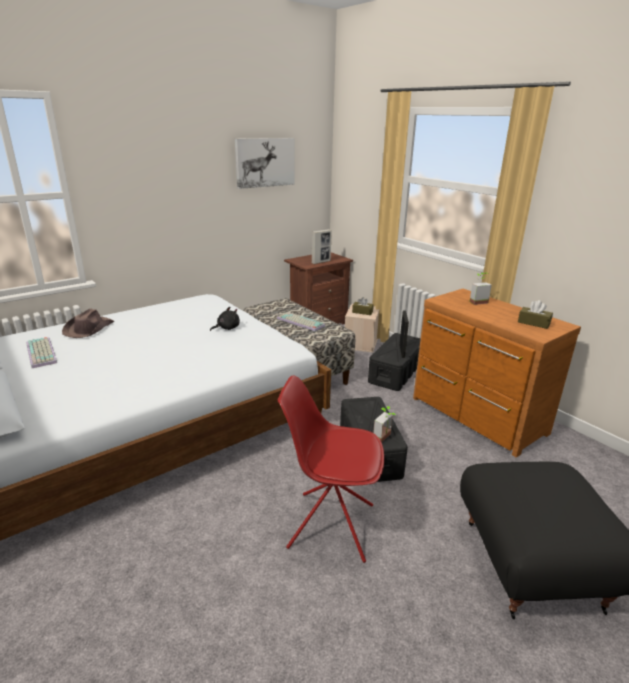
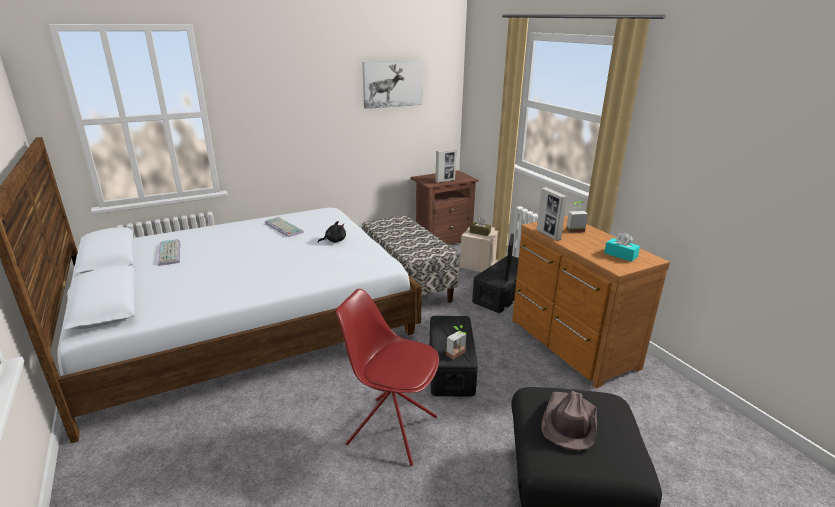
camera: 10 degrees right, 0 degrees up
brown hat [62,309,114,338] -> brown hat moved to [542,391,597,450]
keyboard [277,312,325,331] -> keyboard moved to [265,217,304,237]
brown tissue box [518,300,553,329] -> turquoise tissue box [604,232,640,262]
none -> picture frame [537,187,568,241]

